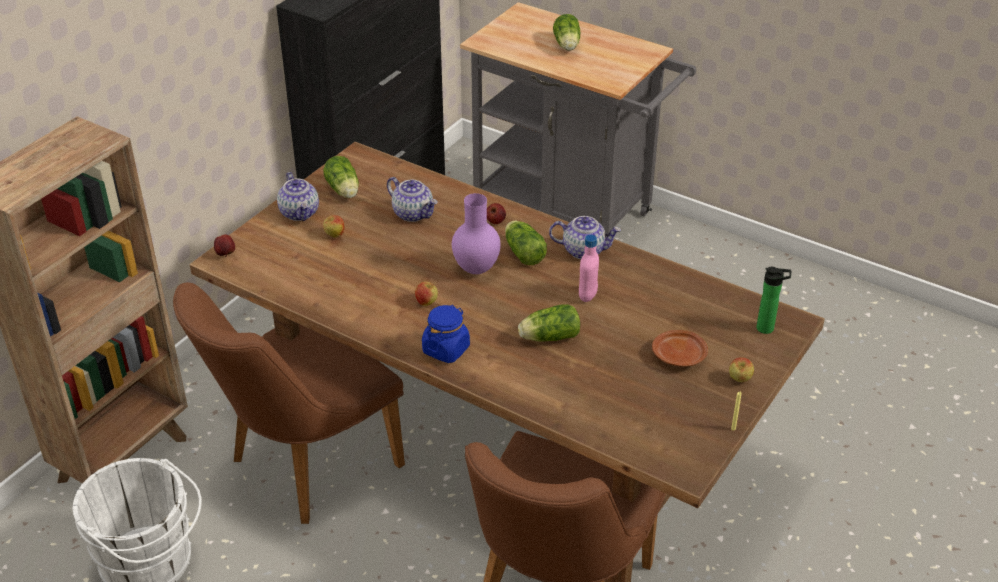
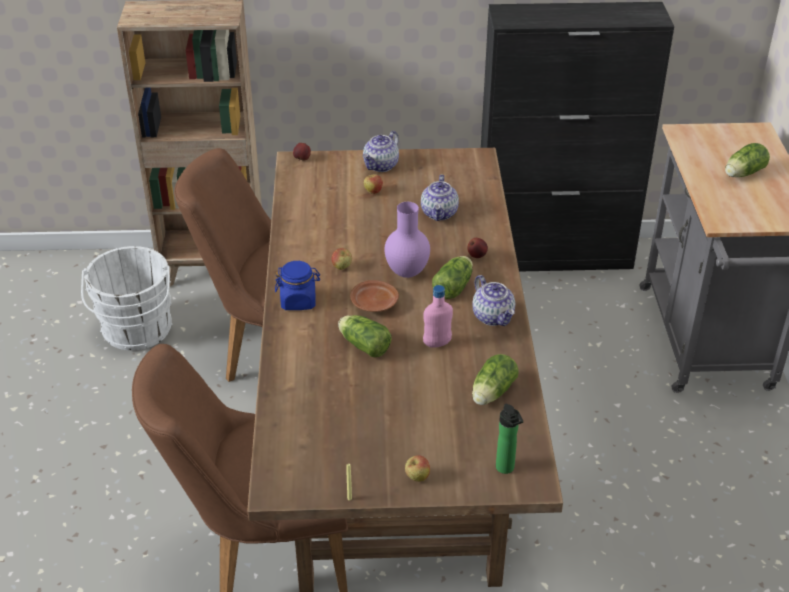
camera: 55 degrees right, 0 degrees up
lettuce [323,156,359,198] -> lettuce moved to [472,354,518,405]
brown plate [652,330,708,367] -> brown plate moved to [350,280,399,312]

